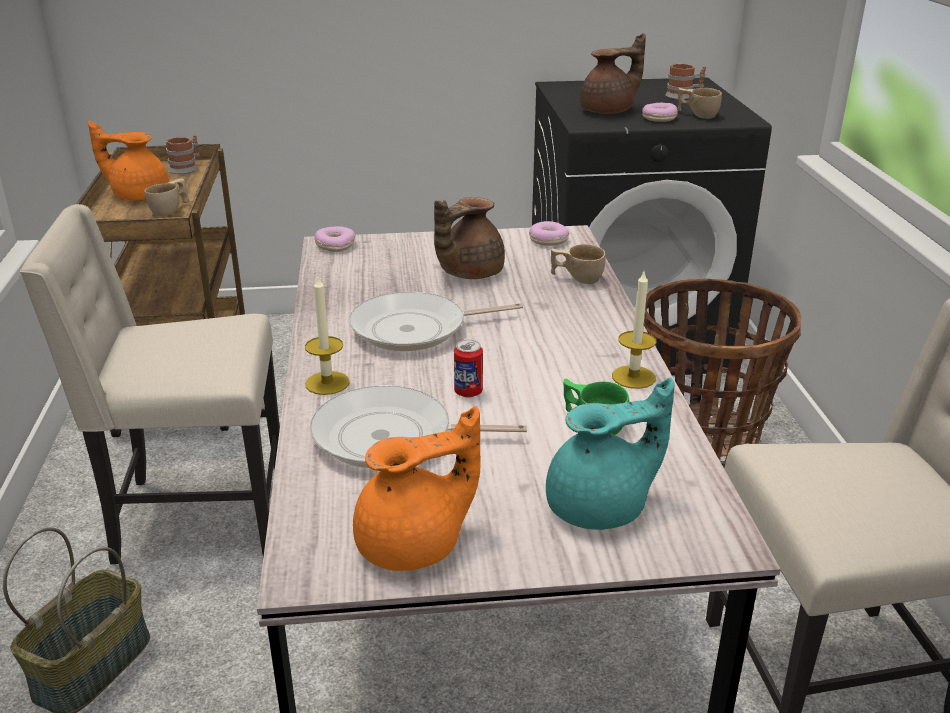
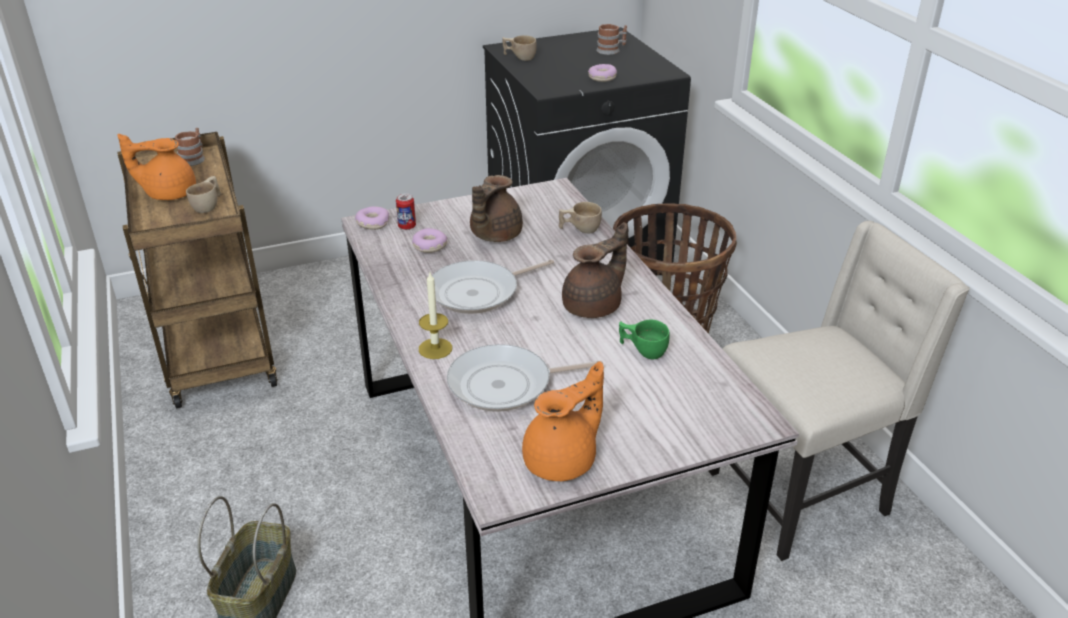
camera: 15 degrees left, 5 degrees up
beige chair [20,204,280,565] -> none
can [454,340,483,397] -> can moved to [396,193,416,230]
donut [529,221,569,246] -> donut moved to [412,228,448,253]
turquoise teapot [546,377,675,530] -> none
brown teapot [580,33,646,114] -> brown teapot moved to [562,222,628,318]
candle [612,272,656,389] -> none
beige cup [678,88,722,119] -> beige cup moved to [502,35,537,61]

